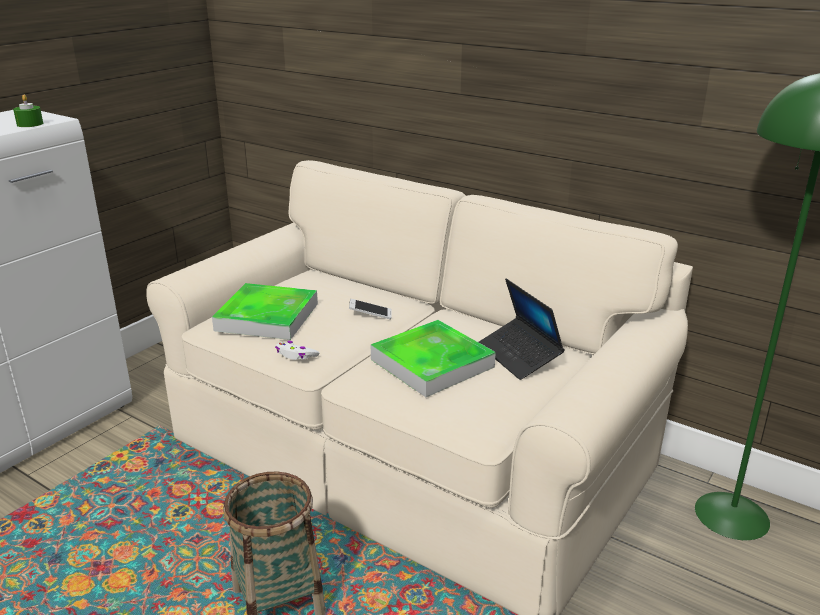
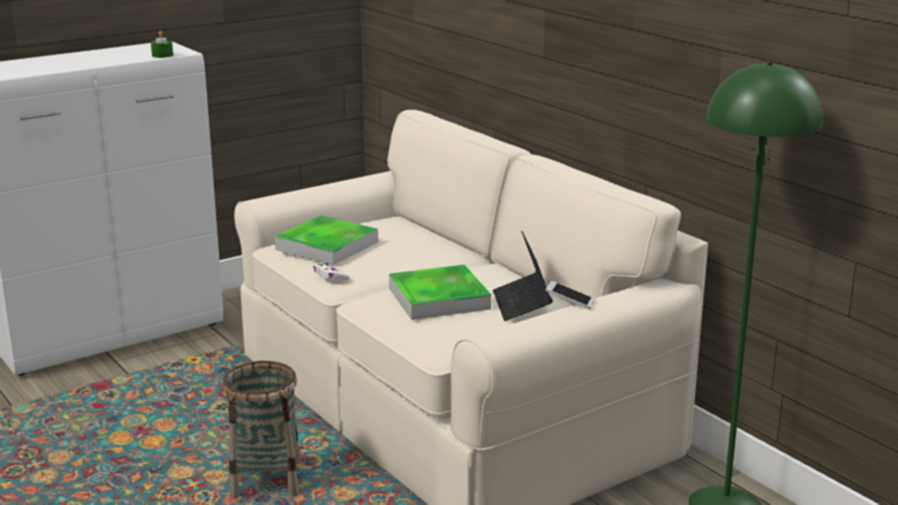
camera: 20 degrees right, 5 degrees down
phone [349,299,392,319] -> phone moved to [545,281,596,309]

